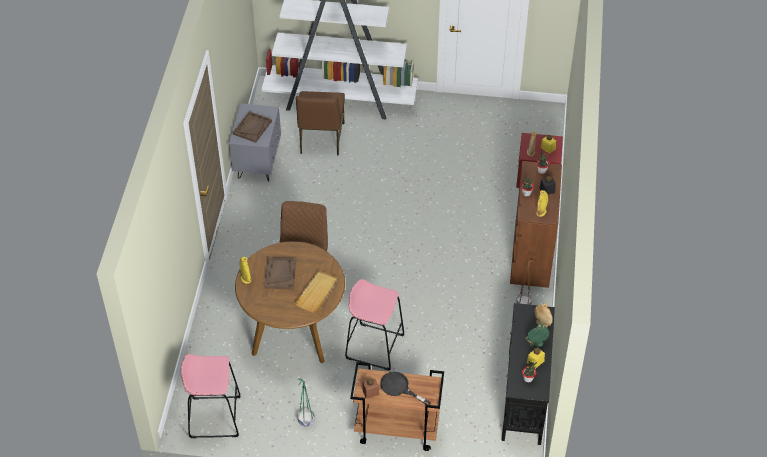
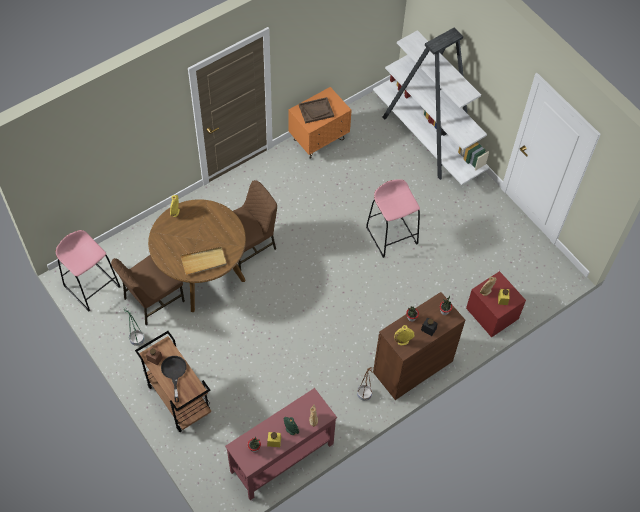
camera: 45 degrees right, 10 degrees up
grey nightstand [229,103,281,181] -> orange nightstand [289,87,352,159]
brown tray [264,257,296,289] -> none
brown chair [296,91,345,155] -> brown chair moved to [111,255,185,325]
pink stool [345,279,404,370] -> pink stool moved to [366,179,420,258]
black console table [501,303,555,445] -> red console table [225,388,337,500]

